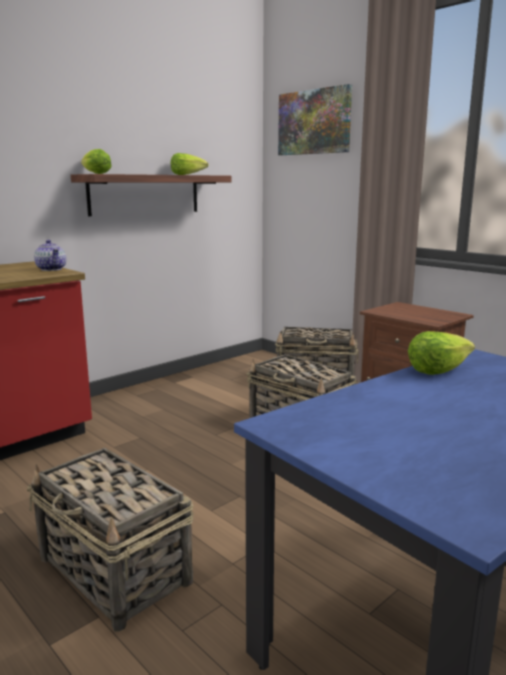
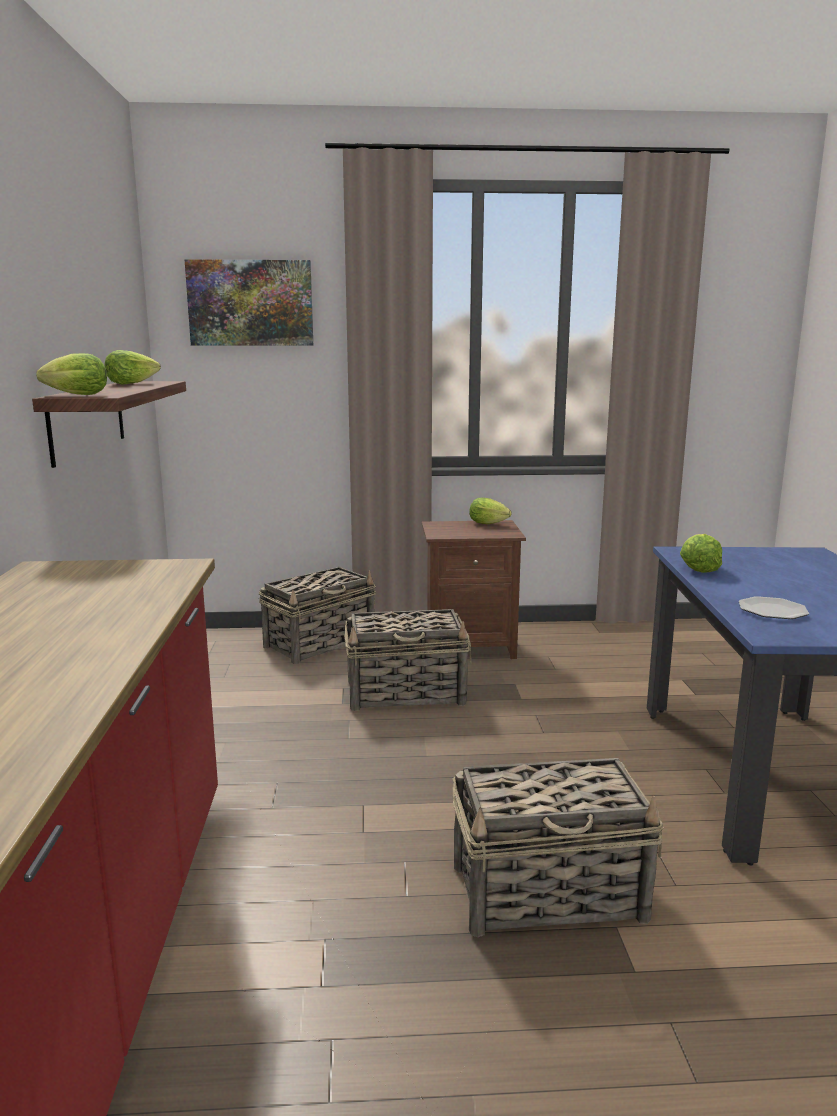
camera: 50 degrees left, 0 degrees up
teapot [34,240,66,271] -> none
none -> lettuce [469,498,511,524]
none -> plate [739,596,809,619]

